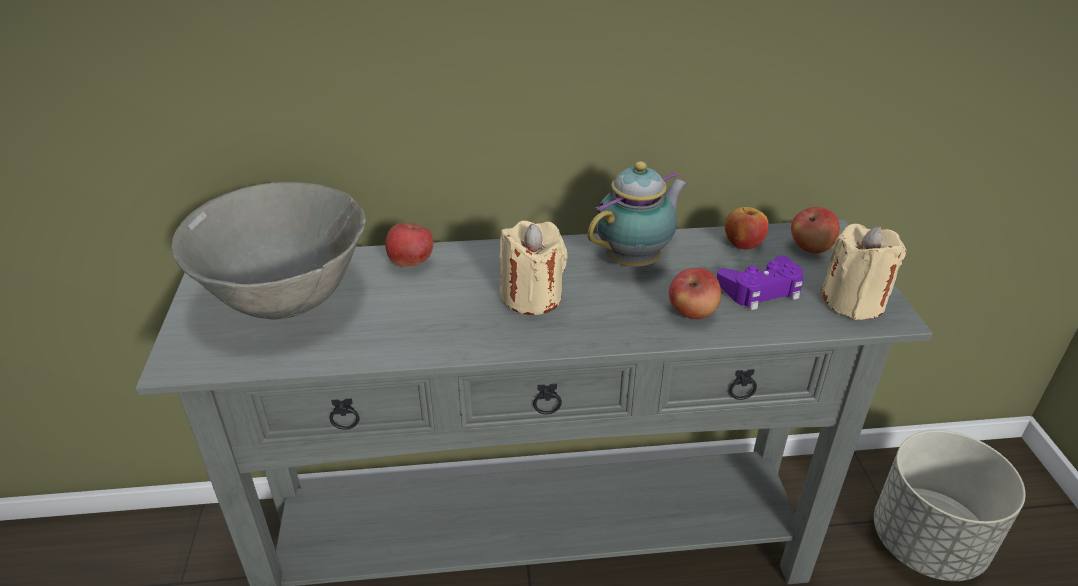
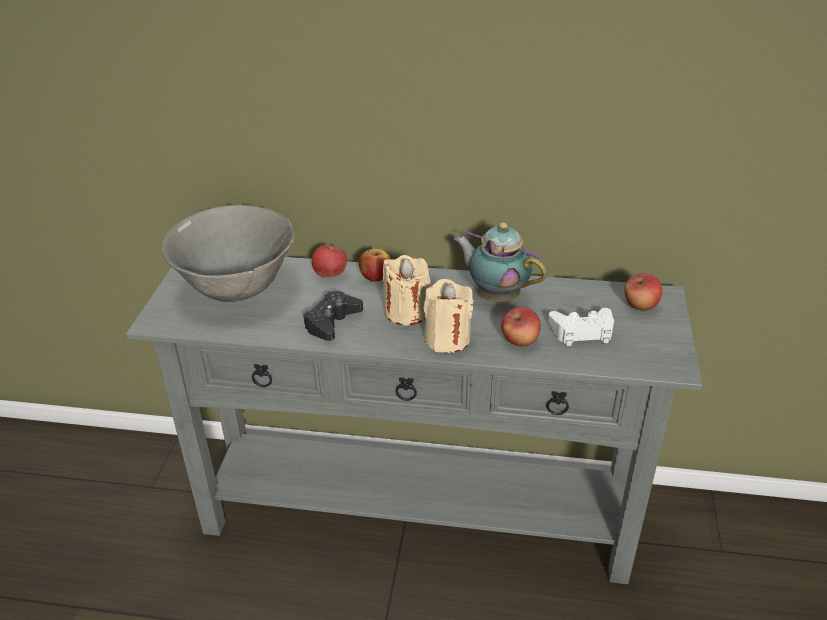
camera: 15 degrees right, 0 degrees up
teapot [587,161,688,267] -> teapot turned 120 degrees counterclockwise [454,223,547,302]
purple game controller [717,255,804,310] -> white game controller [548,308,614,346]
apple [725,207,769,250] -> apple moved to [359,249,391,282]
beige candle [821,224,907,320] -> beige candle moved to [424,279,474,353]
grey planter [874,430,1026,581] -> none
none -> black game controller [303,291,363,341]

